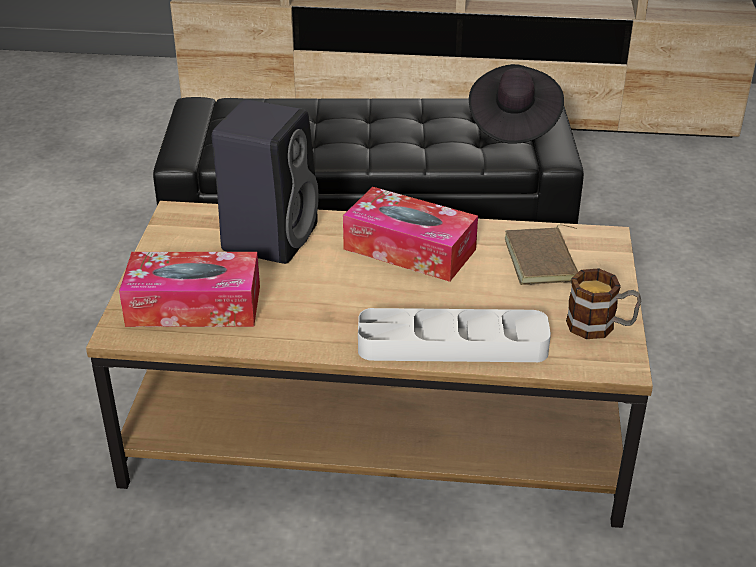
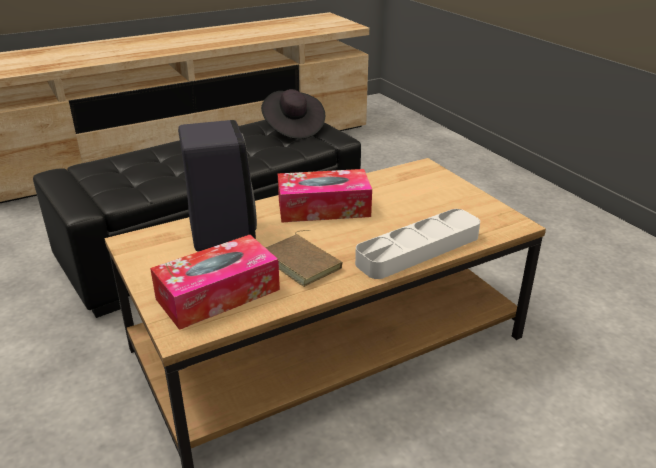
camera: 35 degrees left, 5 degrees down
brown book [505,225,579,285] -> brown book moved to [265,230,343,287]
mug [566,269,641,339] -> none

